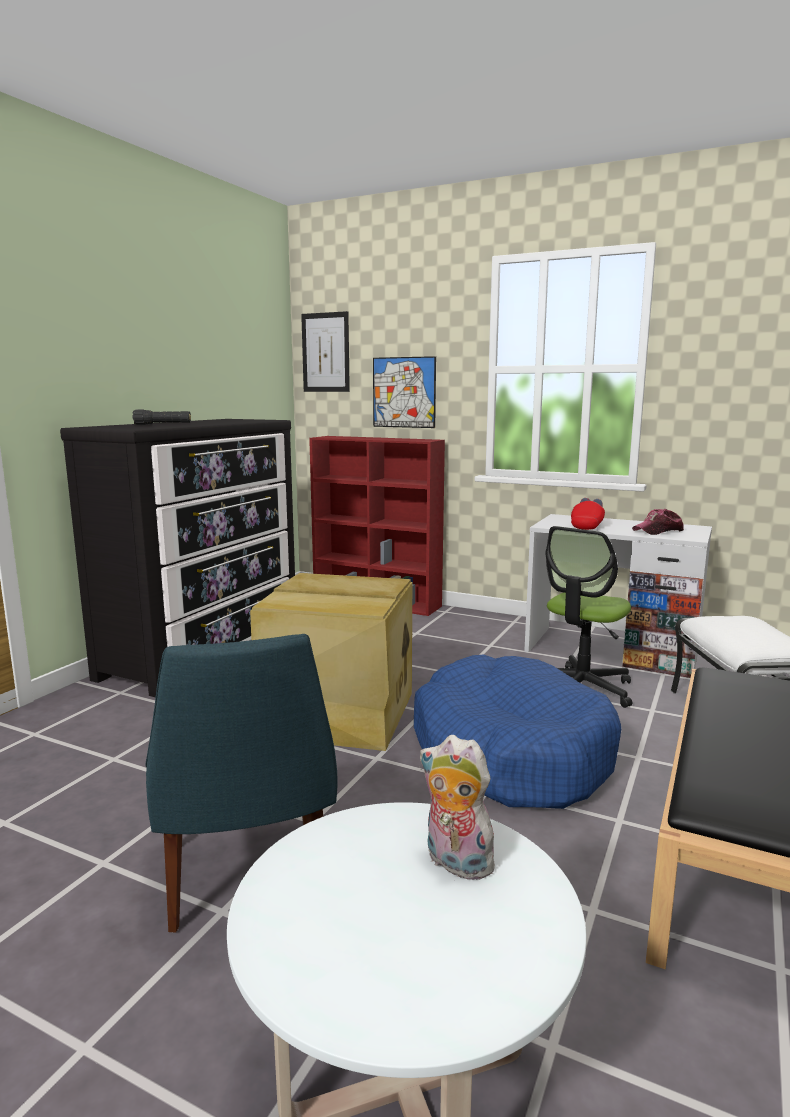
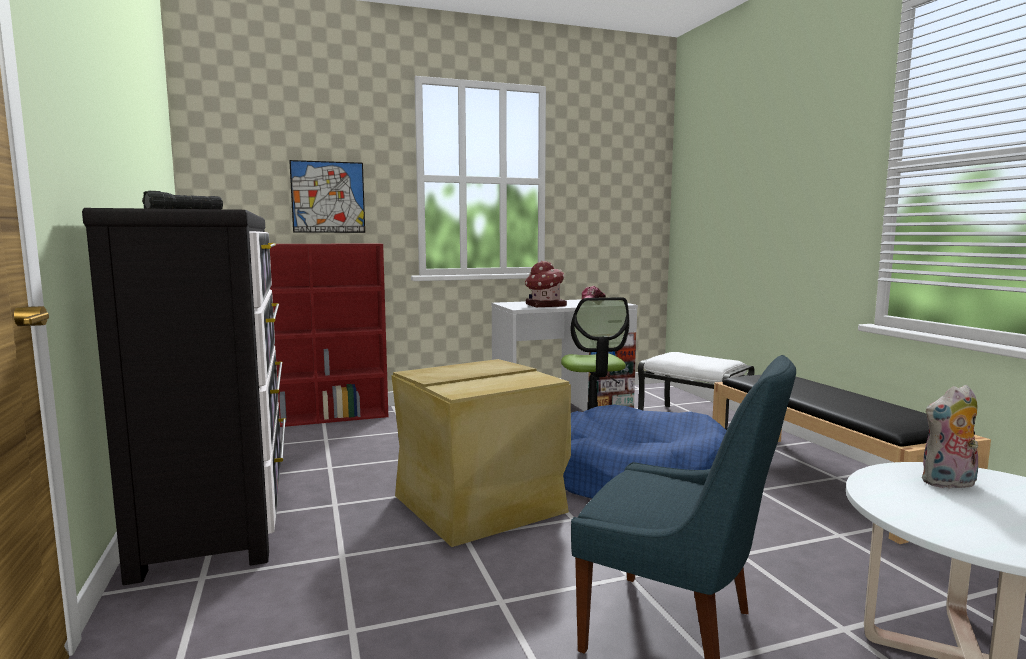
camera: 45 degrees left, 5 degrees down
picture [301,311,350,392] -> none
red cap [571,498,605,530] -> toy house [525,261,567,307]

